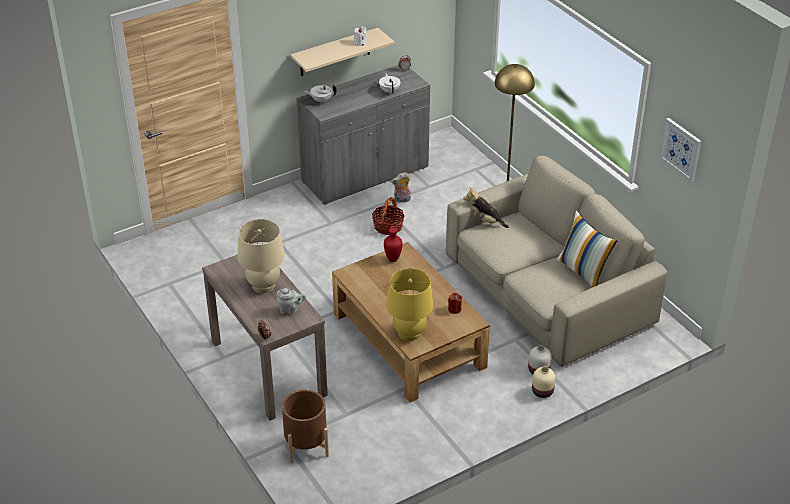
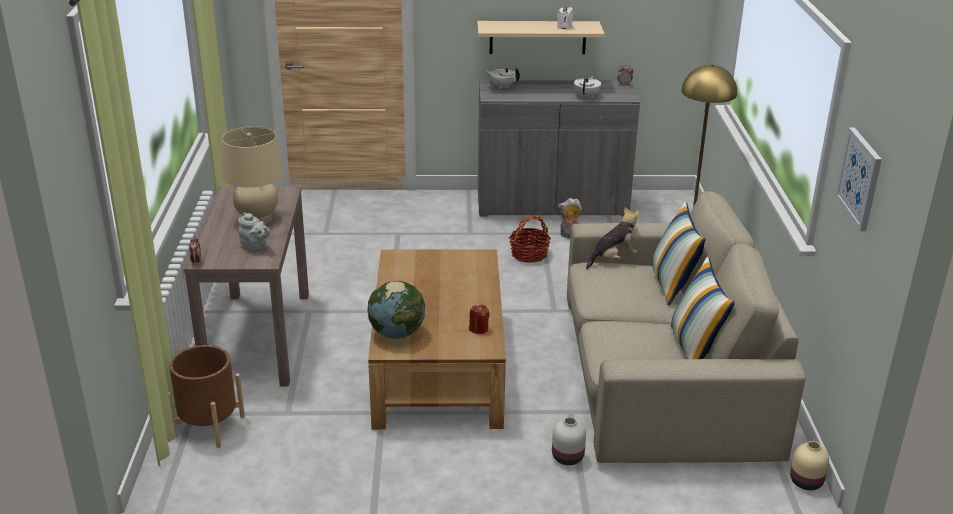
camera: 30 degrees right, 10 degrees down
red vase [384,228,403,262] -> none
yellow table lamp [386,268,433,341] -> globe [367,281,425,339]
plush toy [463,187,509,228] -> plush toy turned 90 degrees clockwise [586,207,640,269]
beige vase [532,367,556,398] -> beige vase moved to [790,441,829,490]
none -> pillow [652,201,706,306]

